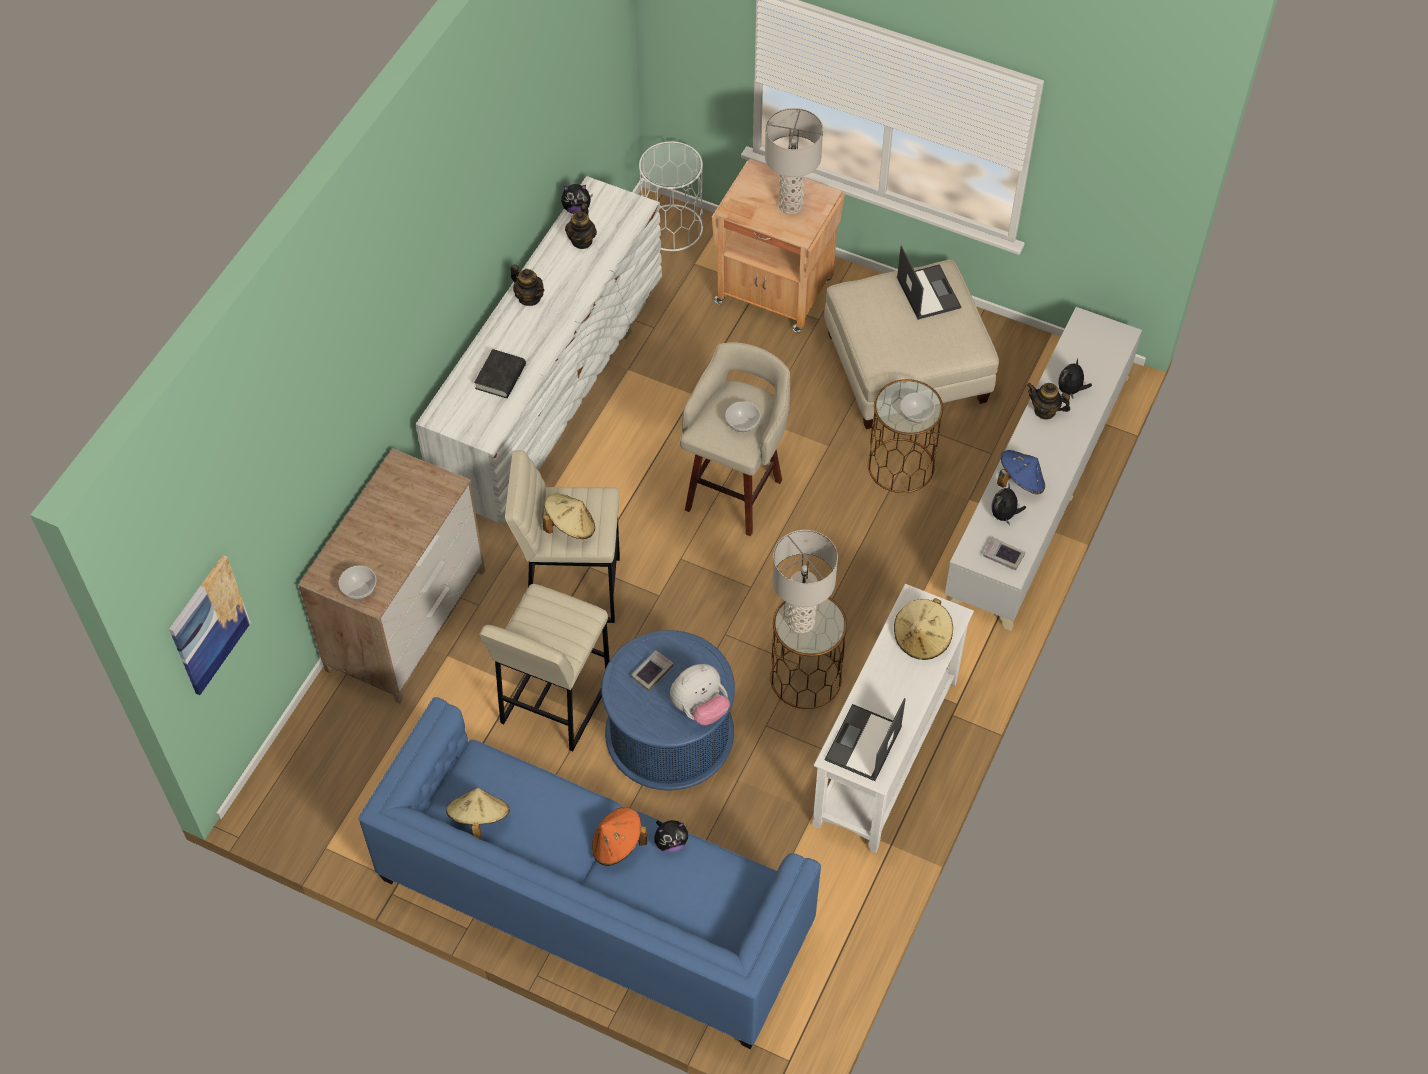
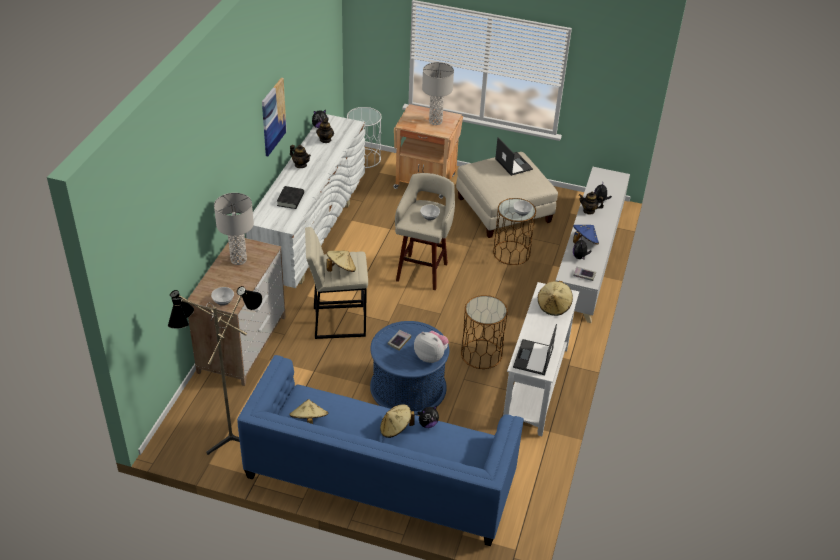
camera: 10 degrees left, 15 degrees down
picture [169,555,251,695] -> picture moved to [262,78,287,156]
beige stool [479,584,610,751] -> none
orange hat [592,807,647,866] -> beige hat [380,404,415,438]
plush toy [670,664,730,725] -> plush toy turned 105 degrees counterclockwise [414,331,449,363]
white table lamp [772,530,838,633] -> white table lamp moved to [214,193,254,265]
none -> floor lamp [168,286,263,455]

